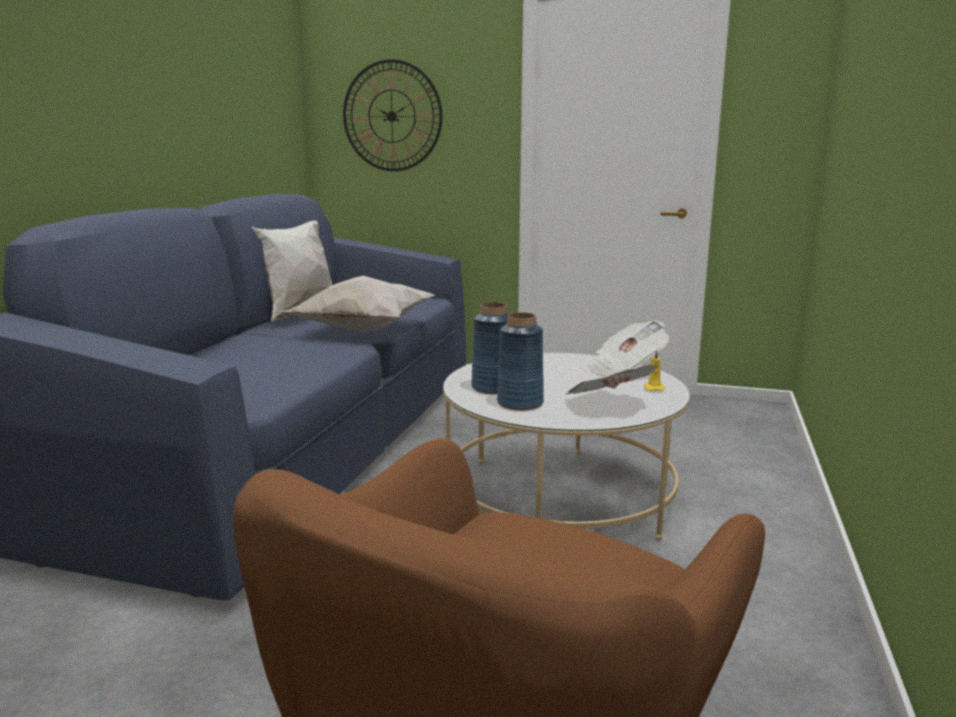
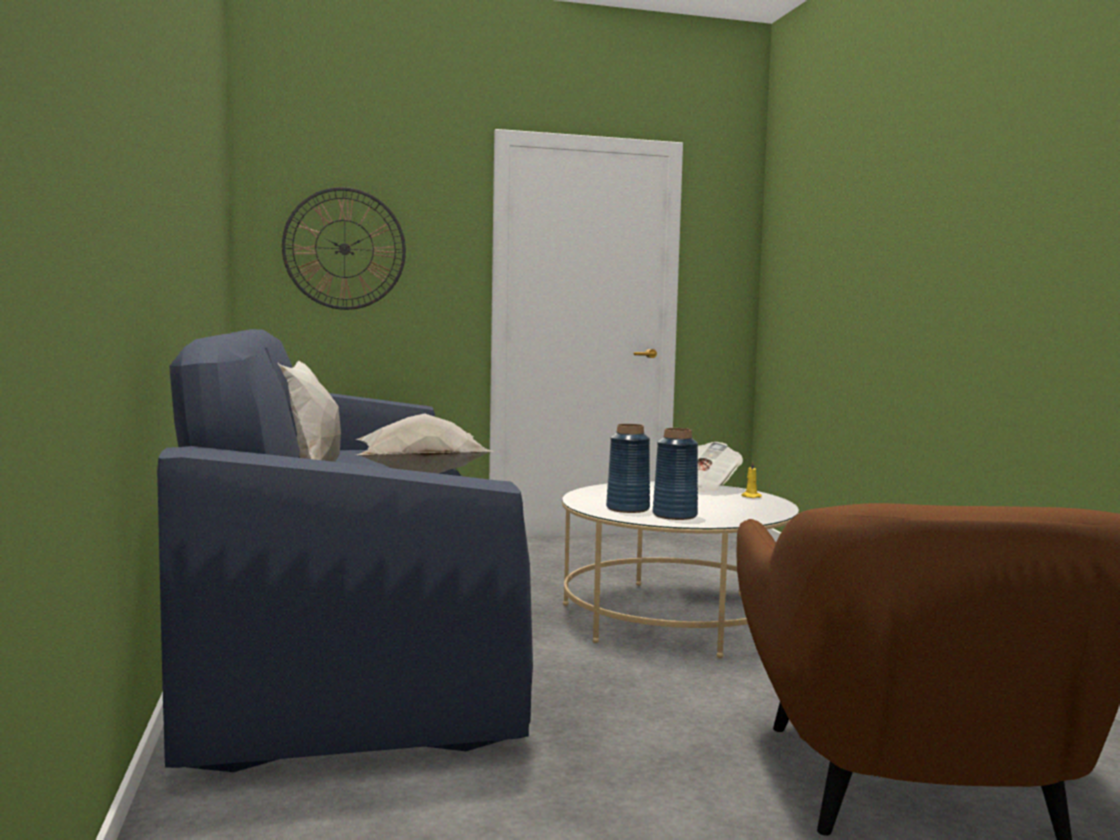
camera: 30 degrees left, 10 degrees down
newspaper [566,365,659,394] -> none

